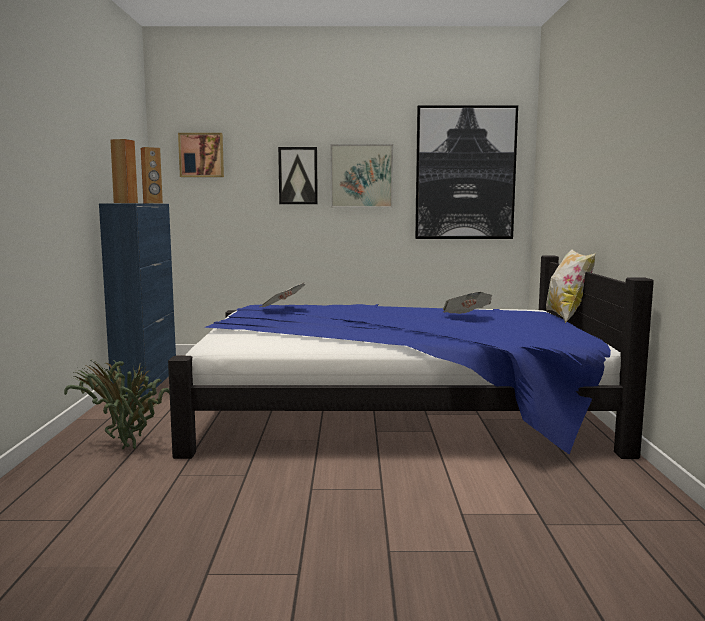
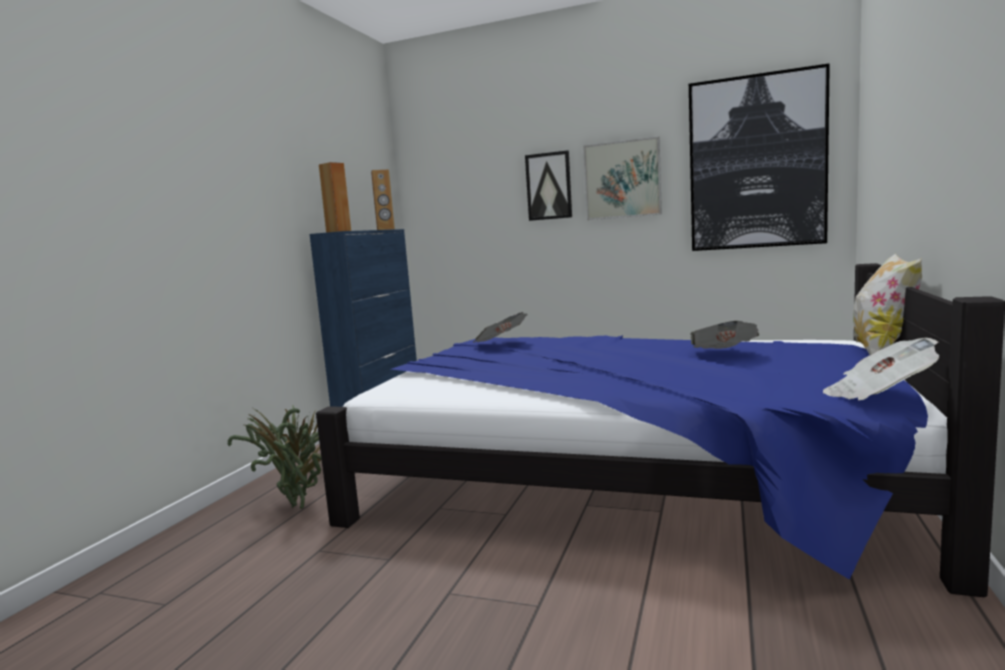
camera: 20 degrees right, 0 degrees up
picture [178,133,224,177] -> none
none -> newspaper [823,338,940,400]

